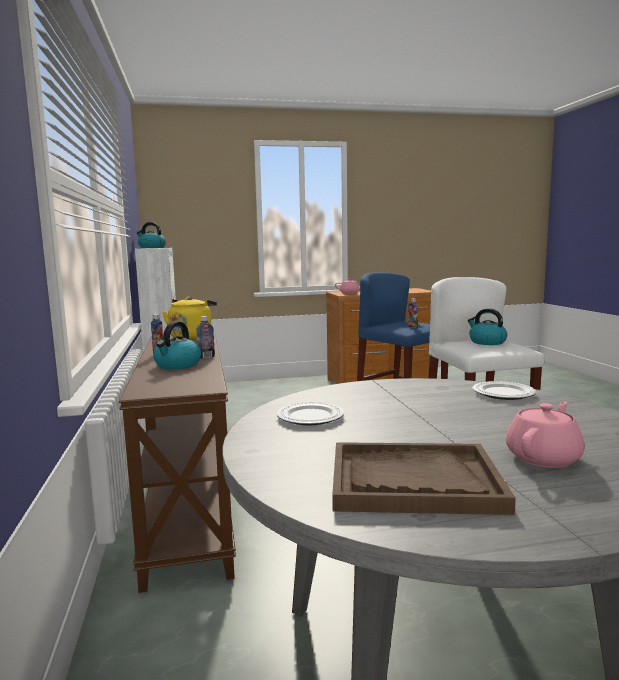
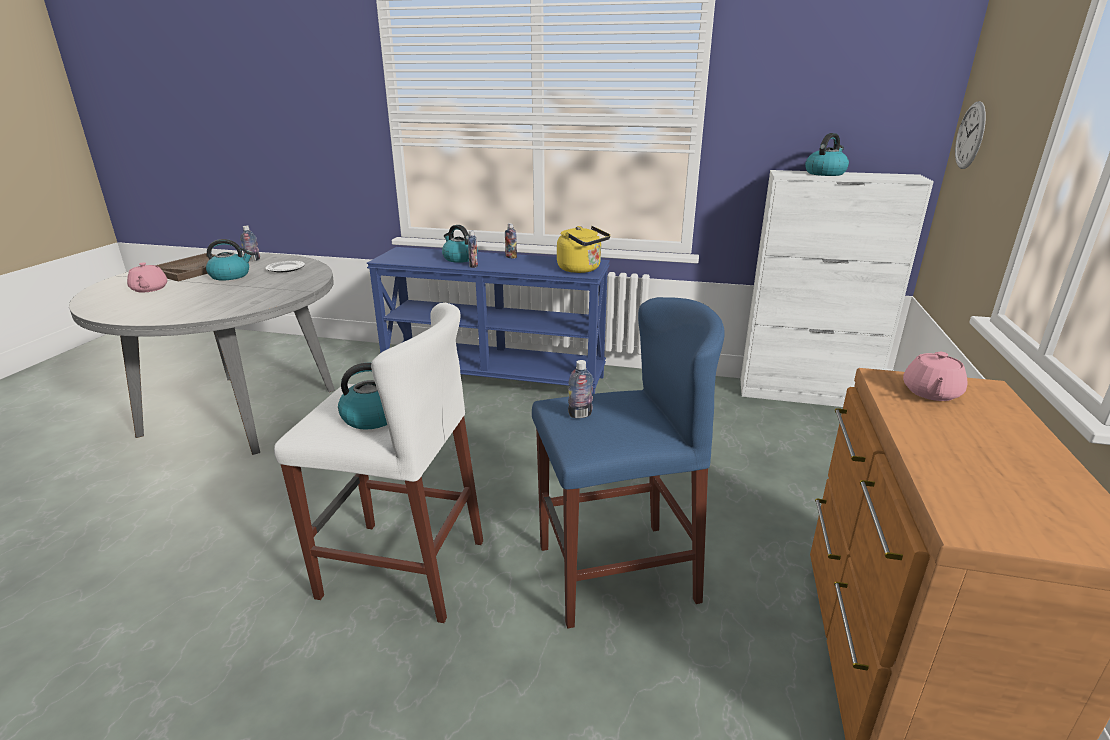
camera: 115 degrees right, 15 degrees up
brown console table [119,333,236,593] -> blue console table [367,247,610,394]
plate [473,381,536,400] -> none
none -> kettle [206,239,253,281]
none -> bottle [240,226,260,261]
none -> wall clock [955,101,986,169]

